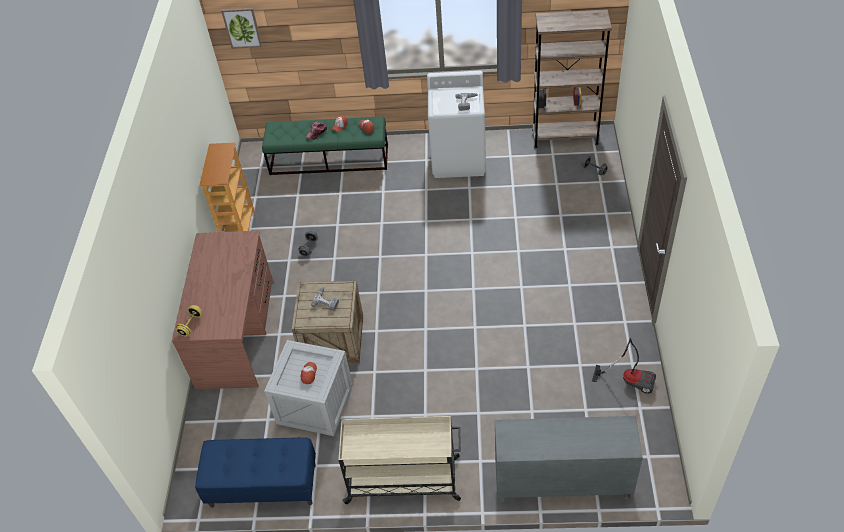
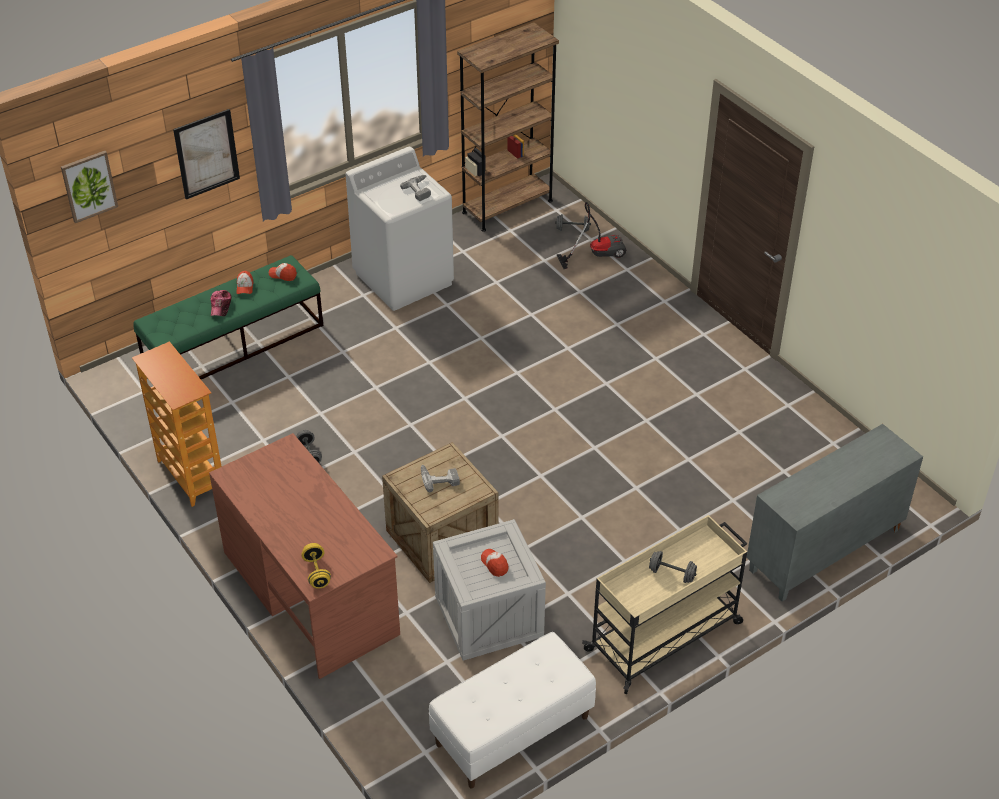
camera: 40 degrees left, 5 degrees down
blue bench [195,437,316,508] -> white bench [429,632,596,788]
vacuum cleaner [592,338,656,394] -> vacuum cleaner moved to [557,202,626,269]
none -> picture [173,109,240,199]
none -> grey dumbbell [649,551,697,583]

